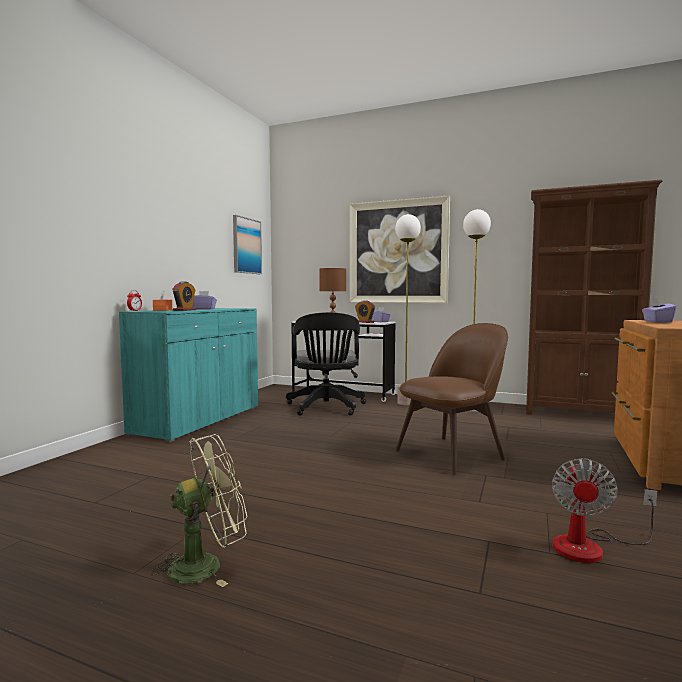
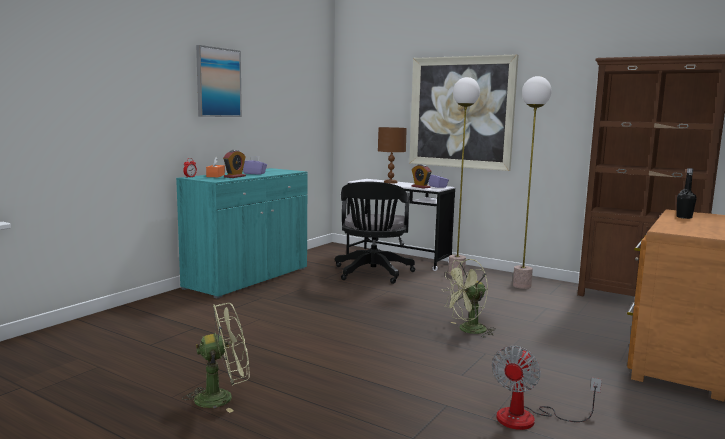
camera: 10 degrees right, 5 degrees up
picture [233,215,262,274] -> picture moved to [196,45,242,117]
brown chair [396,323,508,475] -> green fan [442,259,496,338]
purple tissue box [642,298,676,323] -> black bottle [676,168,697,219]

